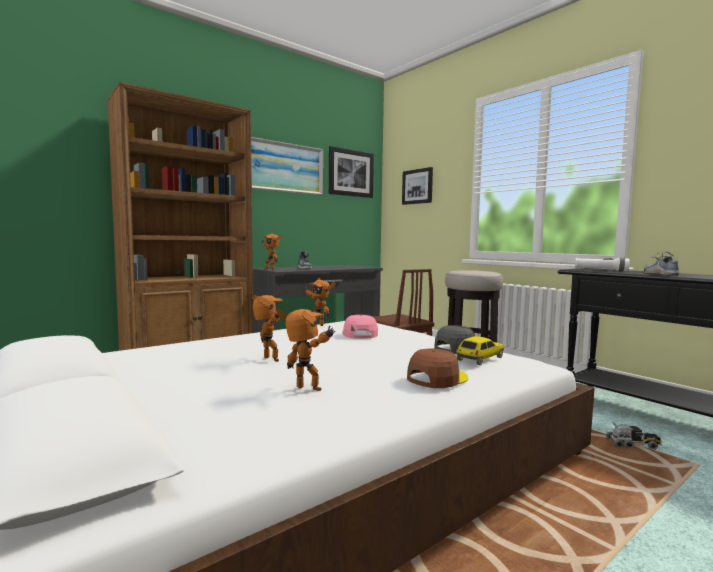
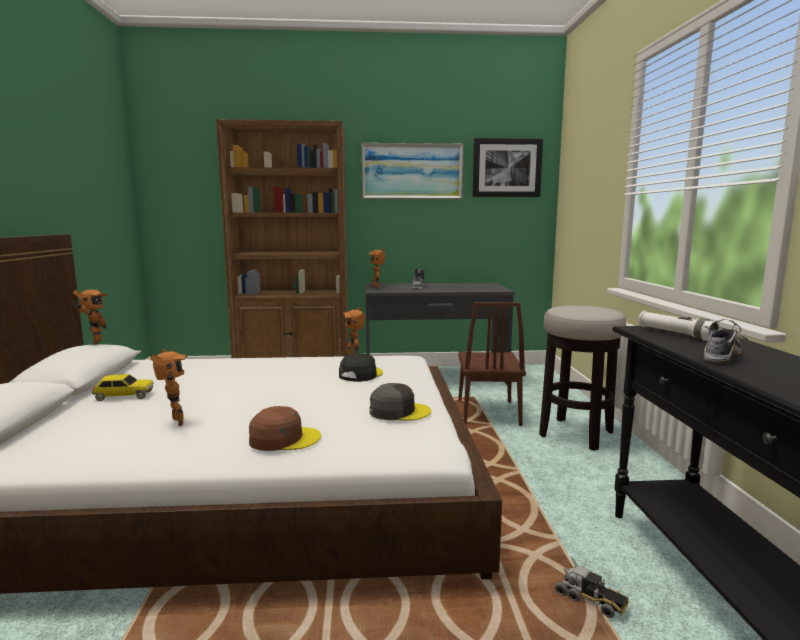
camera: 35 degrees right, 5 degrees up
toy robot [252,295,283,362] -> toy robot moved to [73,289,108,345]
pink cap [342,315,378,339] -> black cap [339,353,383,382]
picture [402,167,433,205] -> none
toy car [456,336,504,365] -> toy car moved to [92,374,154,401]

